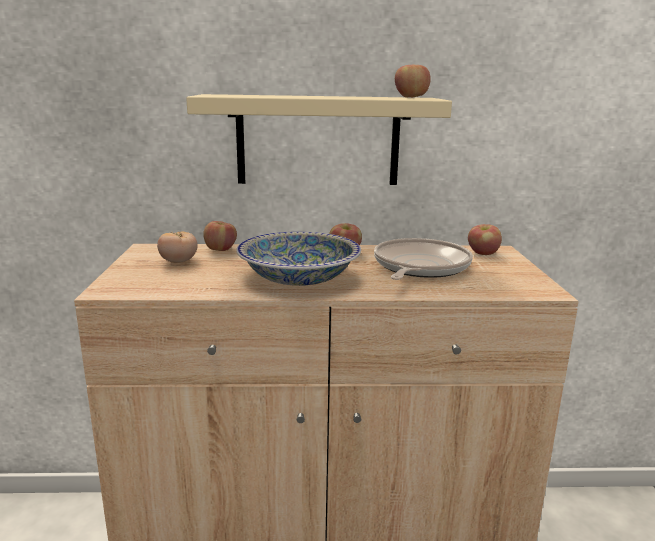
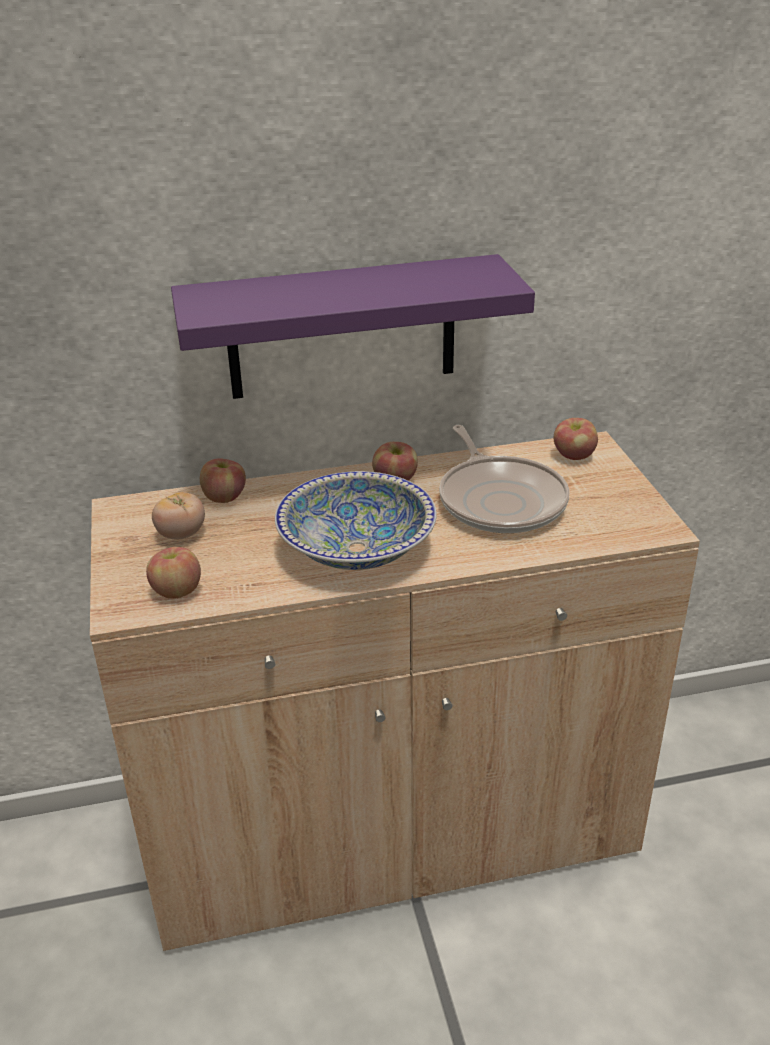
camera: 10 degrees left, 15 degrees up
beige shelf [186,94,452,185] -> purple shelf [171,254,535,399]
frying pan [374,238,473,280] -> frying pan turned 150 degrees clockwise [439,425,570,533]
apple [395,65,431,98] -> apple moved to [146,547,201,599]

